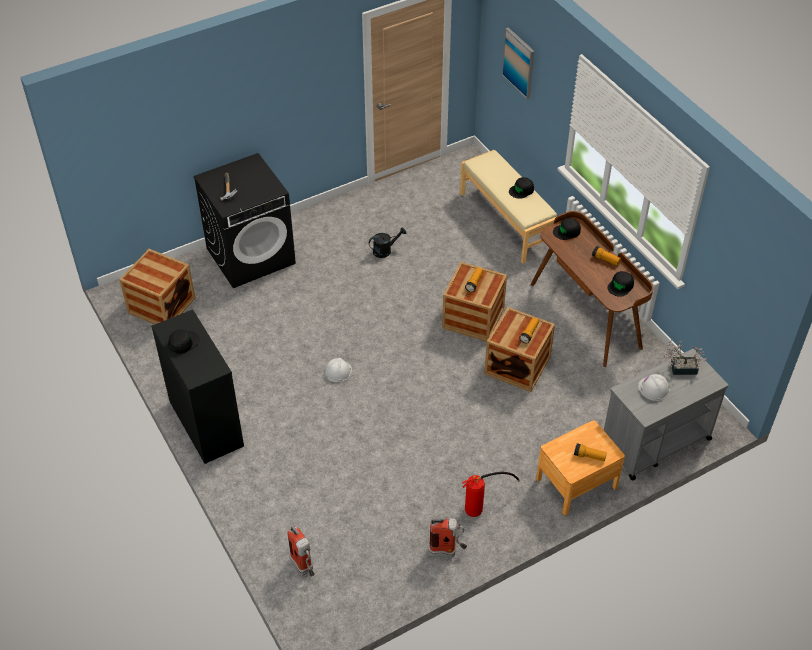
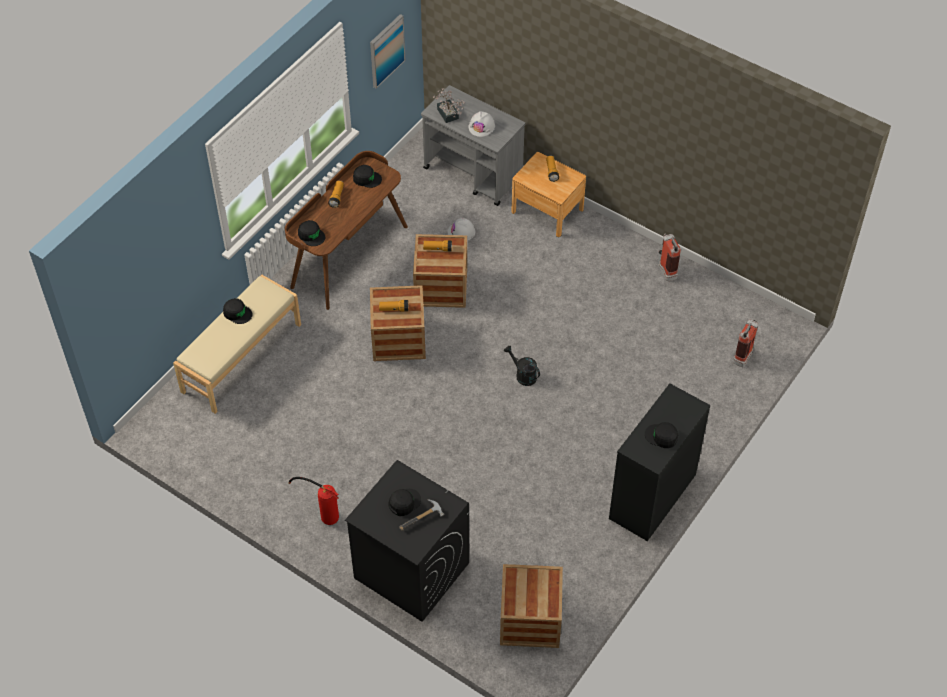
camera: 115 degrees left, 5 degrees up
white hard hat [325,358,352,382] -> white hard hat moved to [448,218,475,241]
black watering can [369,227,406,258] -> black watering can moved to [504,346,540,386]
fire extinguisher [462,472,520,517] -> fire extinguisher moved to [288,477,339,525]
picture [502,27,534,99] -> picture moved to [370,14,406,89]
none -> black cap [389,489,421,516]

